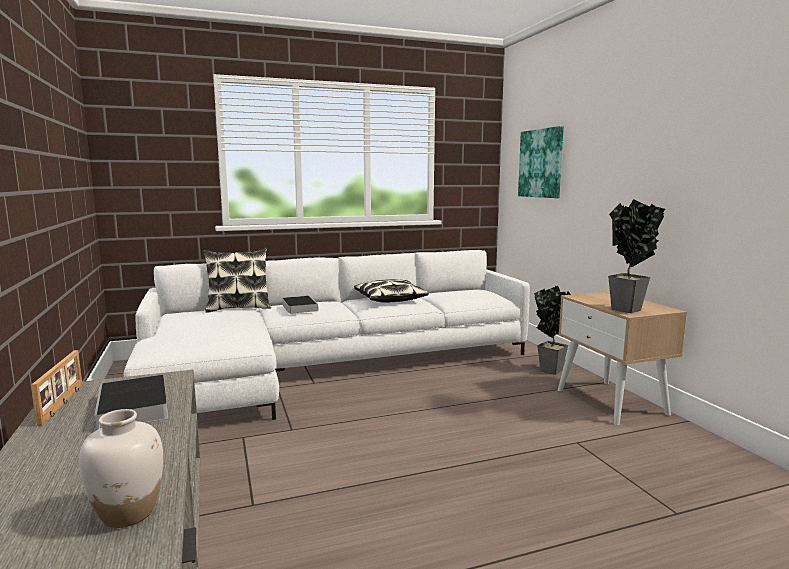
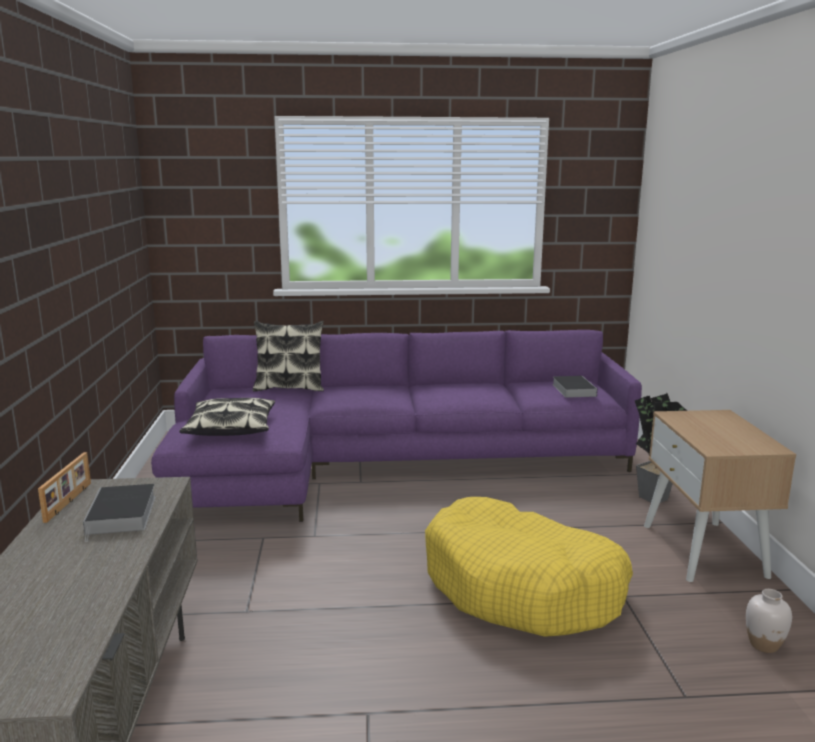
camera: 15 degrees right, 5 degrees up
white vase [79,409,163,528] -> white vase moved to [746,589,792,653]
white sofa [124,250,530,420] -> purple sofa [151,330,642,522]
book [282,296,318,314] -> book moved to [552,376,597,398]
pillow [354,279,429,303] -> pillow moved to [179,398,275,436]
picture [518,126,564,198] -> none
potted plant [608,199,665,313] -> none
none -> yellow dog bed [425,497,633,637]

